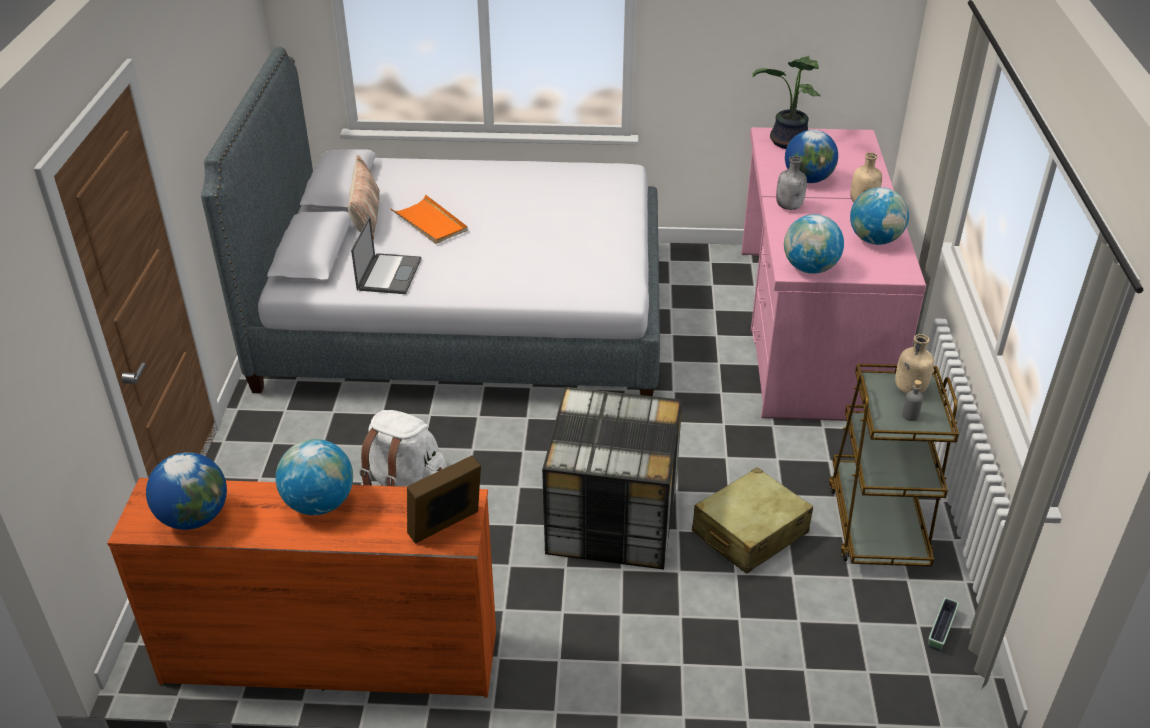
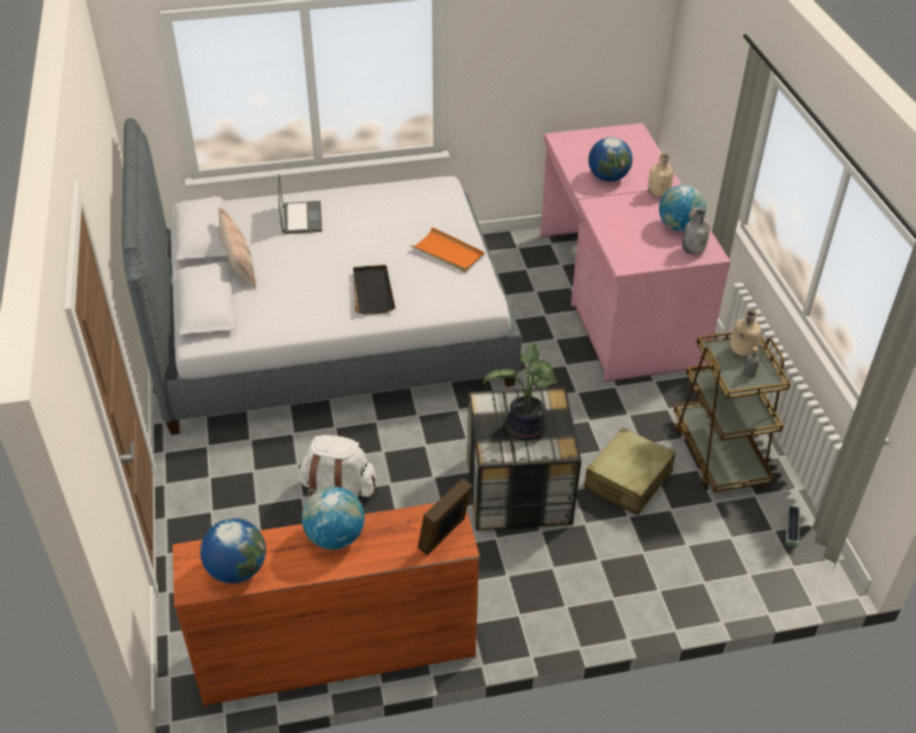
camera: 15 degrees left, 5 degrees up
laptop [351,216,421,294] -> laptop moved to [278,174,322,234]
orange tray [390,195,468,244] -> orange tray moved to [410,227,485,272]
potted plant [752,56,821,149] -> potted plant moved to [483,343,557,440]
grey bottle [776,156,807,210] -> grey bottle moved to [682,209,710,255]
globe [784,214,844,274] -> none
none -> black tray [353,265,395,315]

